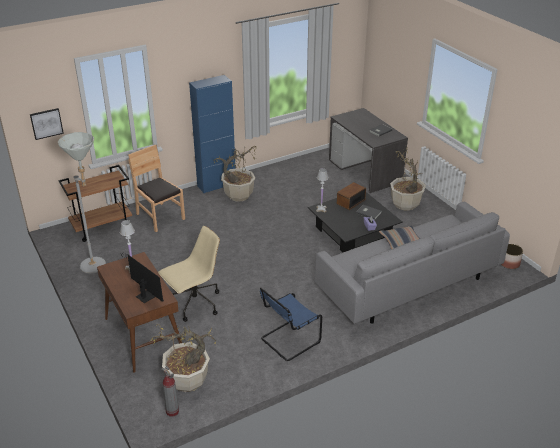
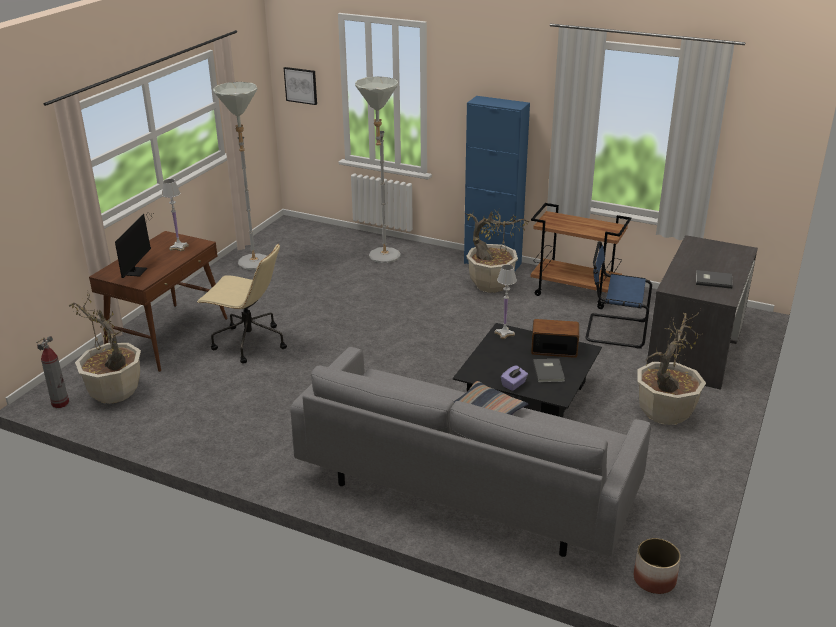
camera: 55 degrees right, 5 degrees down
brown cart [58,165,132,242] -> brown cart moved to [531,203,631,309]
brown chair [128,145,185,232] -> grey floor lamp [355,77,401,263]
blue chair [260,287,322,361] -> blue chair moved to [586,241,652,349]

